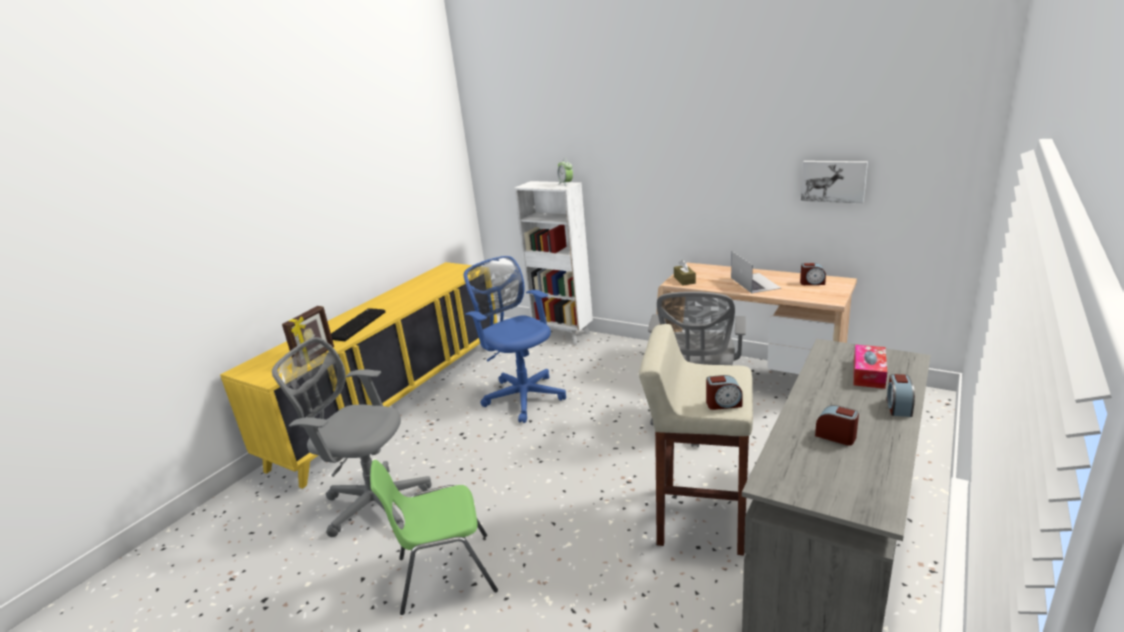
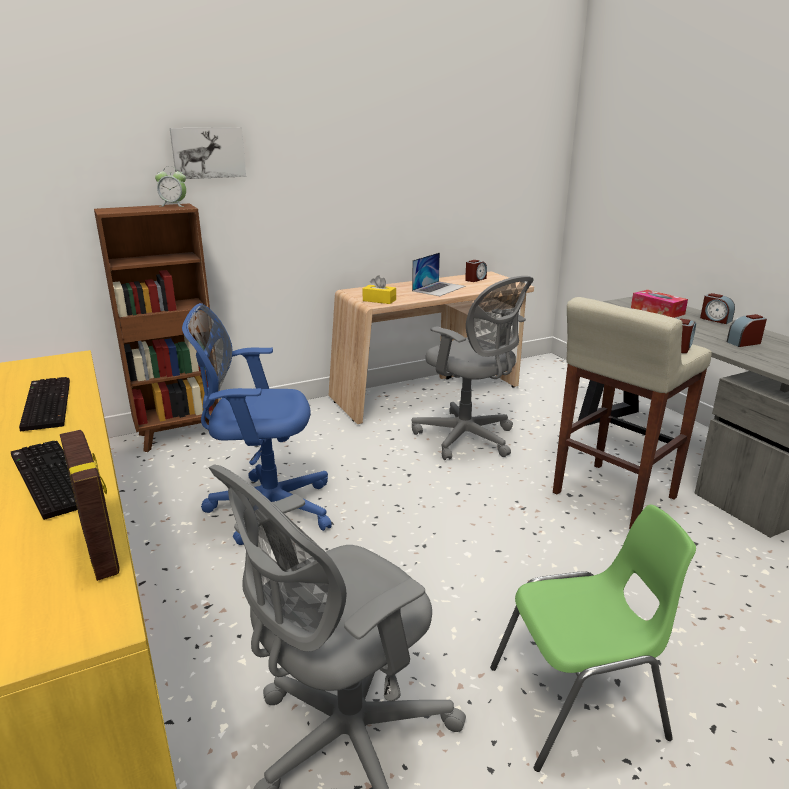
camera: 60 degrees left, 0 degrees up
green chair [370,460,498,615] -> green chair turned 120 degrees counterclockwise [490,505,696,772]
white bookcase [514,181,593,345] -> brown bookcase [94,204,221,452]
brown tissue box [674,260,696,285] -> yellow tissue box [362,275,396,304]
laptop [731,251,781,293] -> laptop turned 105 degrees clockwise [412,252,466,296]
picture [801,161,868,203] -> picture moved to [170,127,246,179]
none -> keyboard [19,377,70,431]

